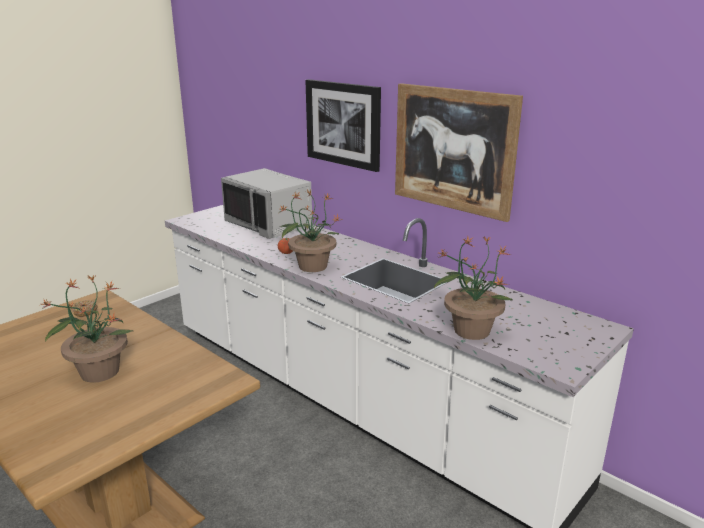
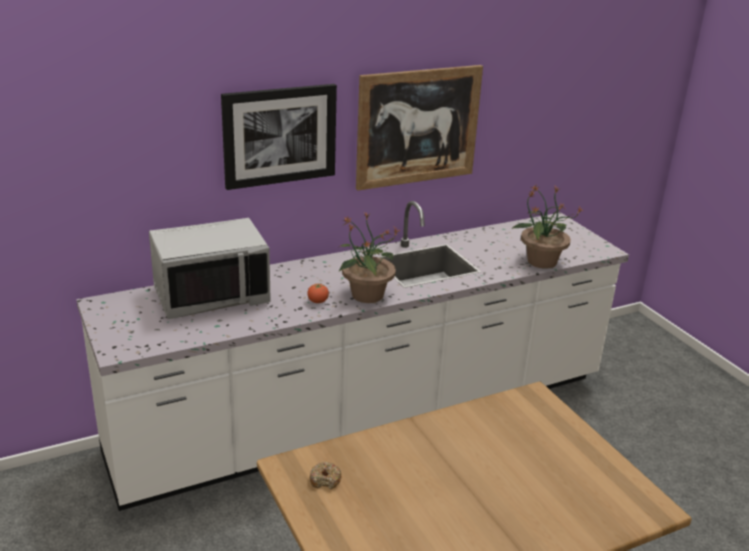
camera: 70 degrees left, 5 degrees up
potted plant [39,275,134,383] -> none

